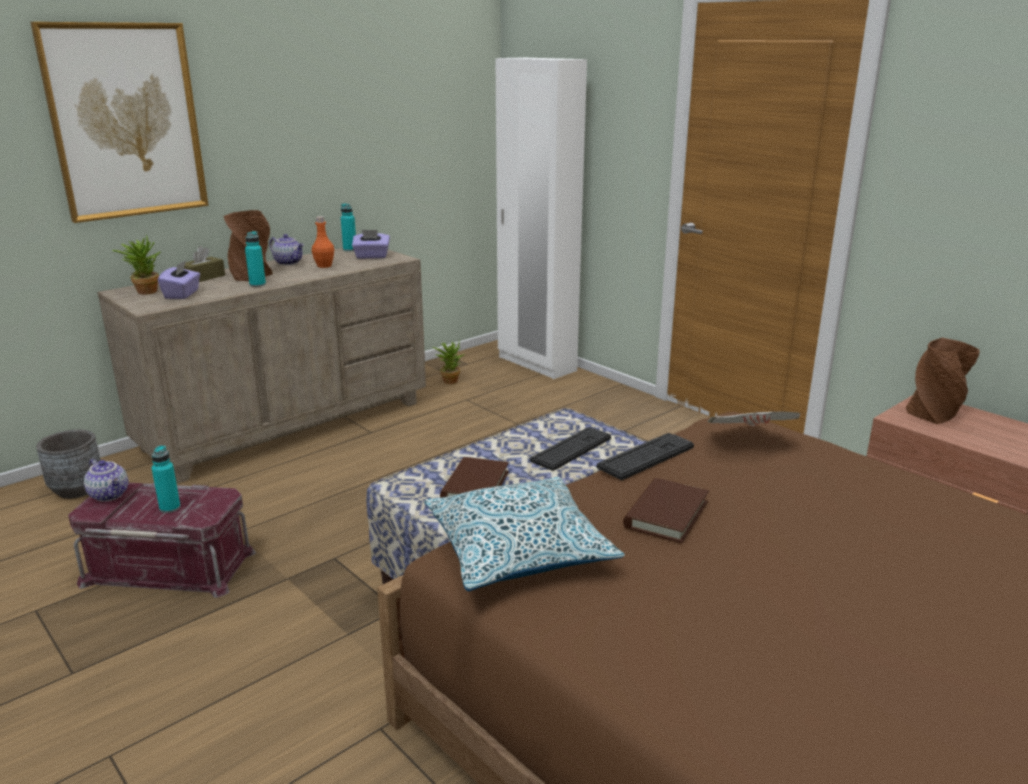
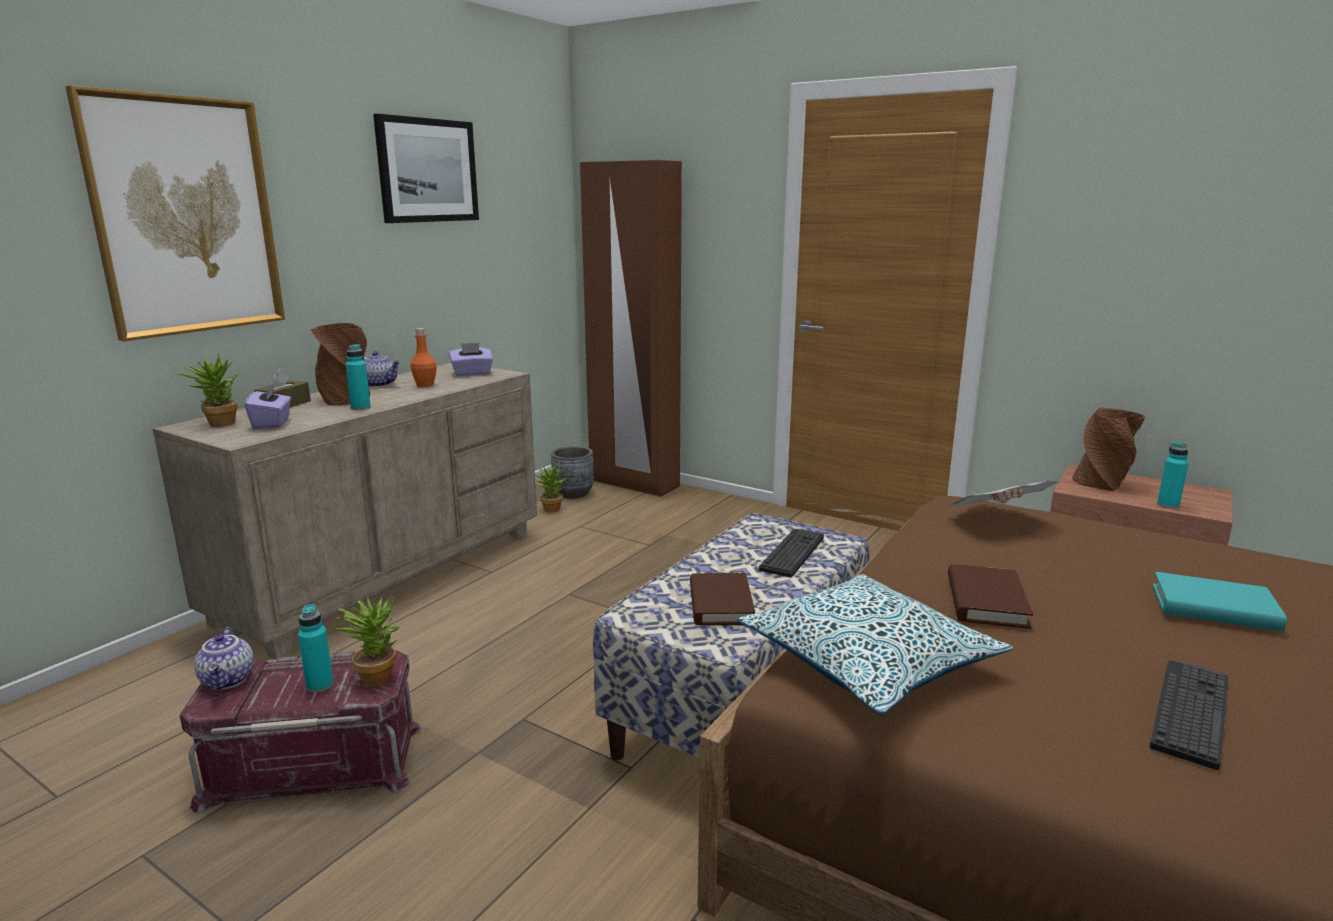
camera: 15 degrees left, 5 degrees down
grey planter [36,429,101,499] -> grey planter moved to [551,446,594,499]
teapot [84,459,128,502] -> teapot turned 45 degrees clockwise [194,627,254,690]
turquoise bottle [341,203,356,251] -> turquoise bottle moved to [1157,442,1189,509]
white wardrobe [496,58,587,379] -> brown wardrobe [580,160,682,497]
keyboard [597,433,694,480] -> keyboard moved to [1149,660,1228,770]
none -> potted plant [334,592,401,687]
none -> picture [373,114,479,223]
none -> turquoise book [1152,572,1287,632]

